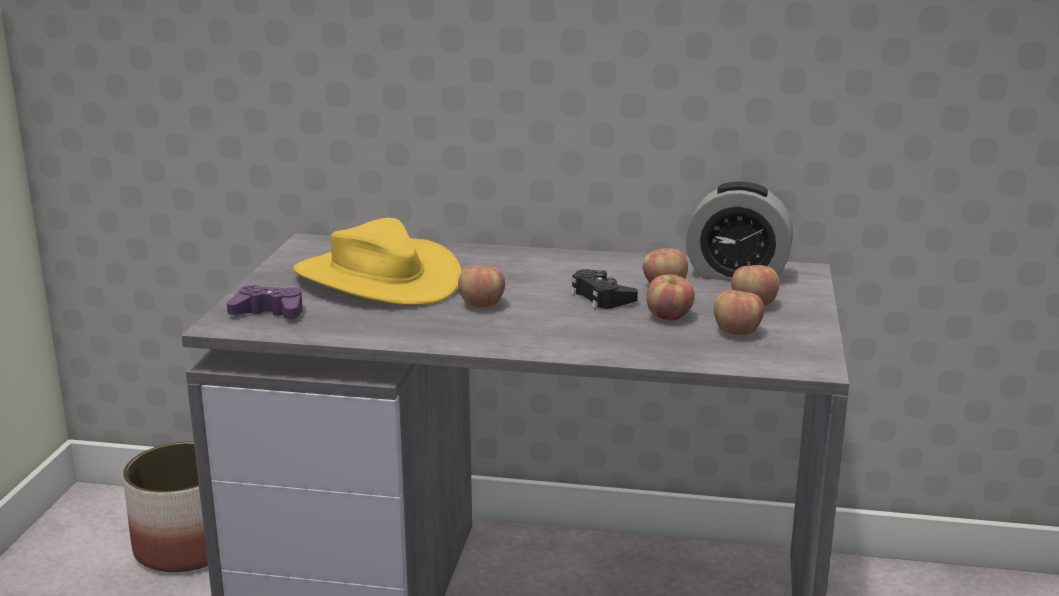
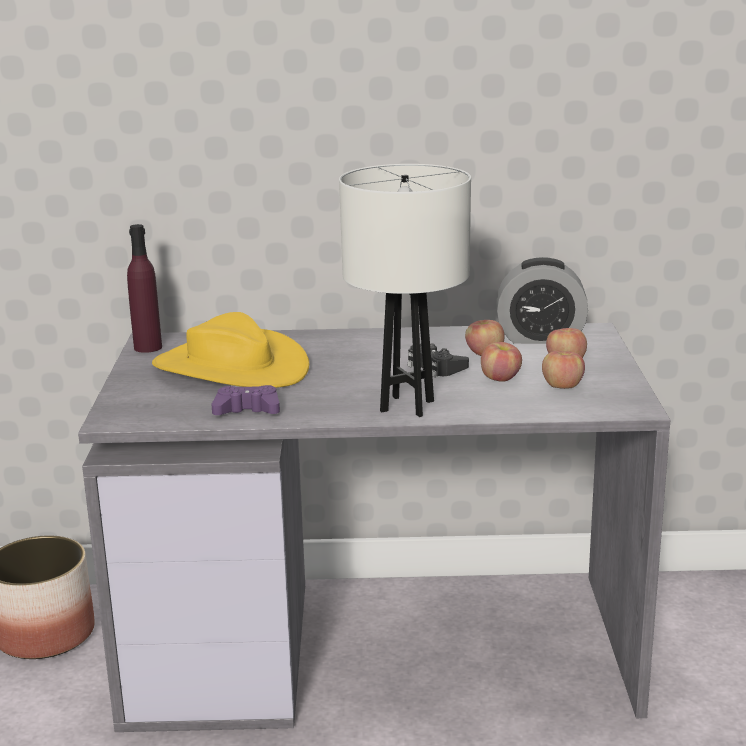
camera: 10 degrees left, 0 degrees up
purple game controller [227,285,303,319] -> purple game controller moved to [211,385,280,415]
apple [458,265,505,307] -> none
none -> purple bottle [127,224,162,353]
none -> white table lamp [339,164,471,417]

